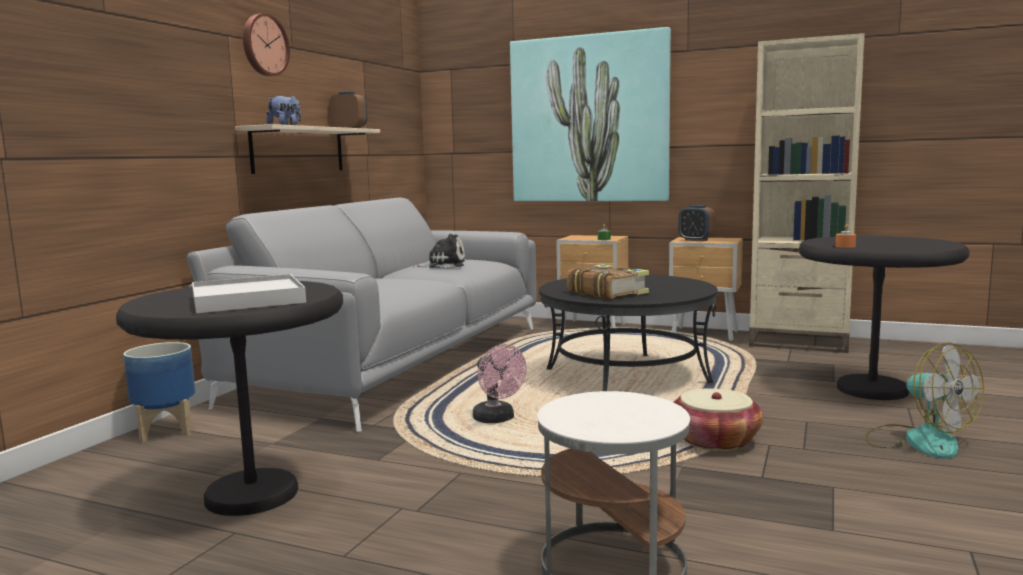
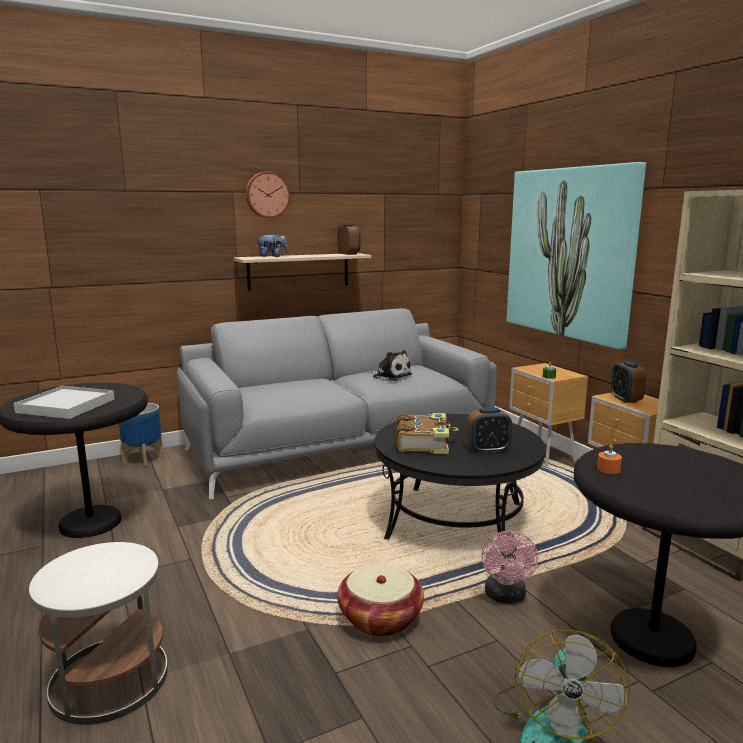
camera: 40 degrees right, 5 degrees up
pink fan [473,344,527,423] -> pink fan moved to [481,531,539,604]
none -> alarm clock [466,407,512,453]

